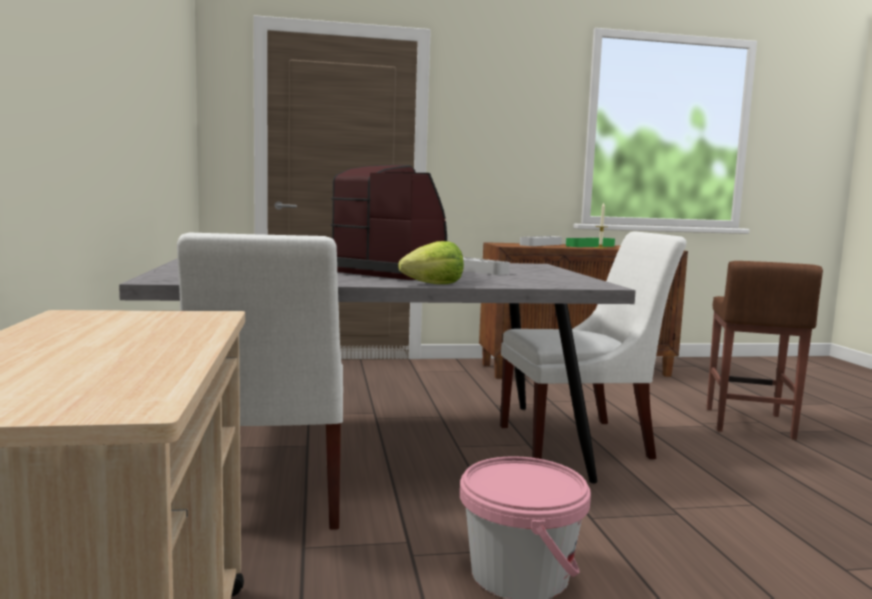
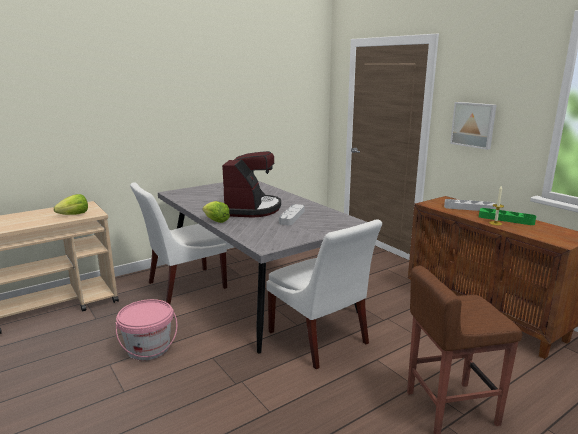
camera: 65 degrees right, 10 degrees up
none -> lettuce [54,194,88,215]
none -> picture [450,102,496,150]

